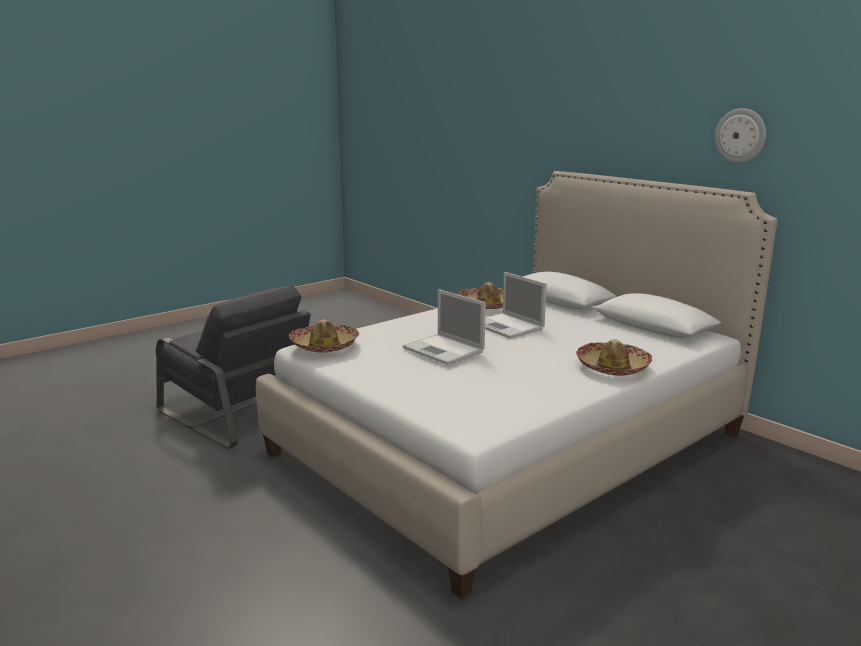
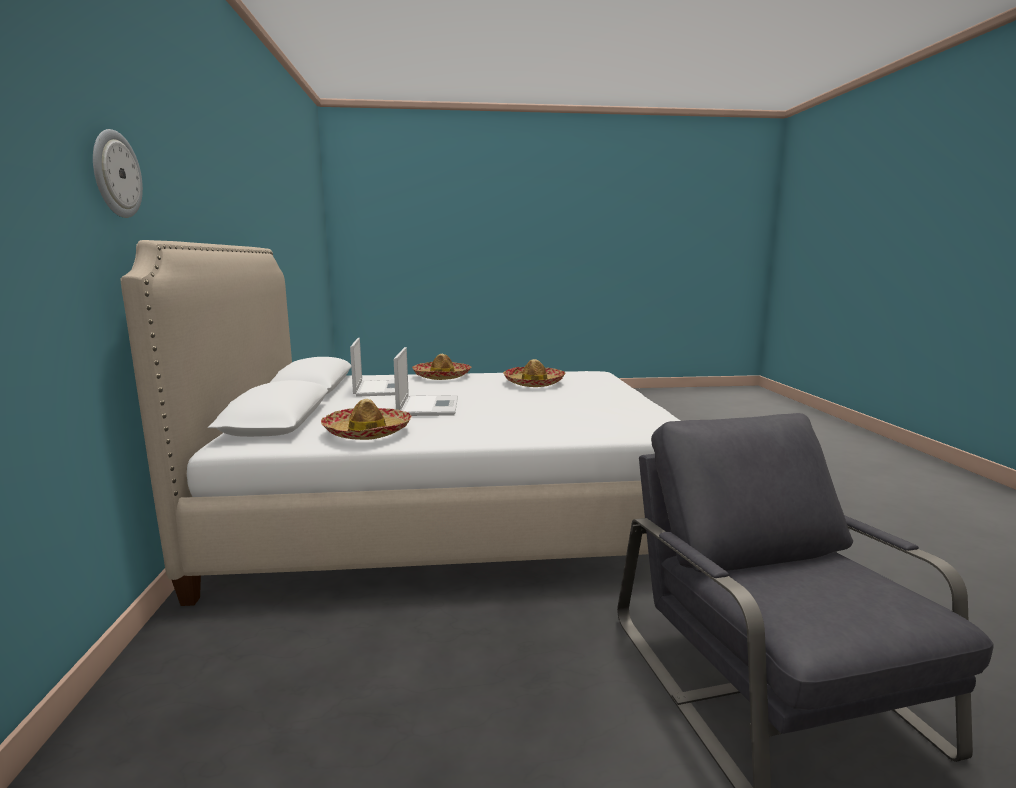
camera: 145 degrees left, 5 degrees down
hat [289,320,360,352] -> hat moved to [503,359,565,387]
laptop [403,289,486,365] -> laptop moved to [350,338,395,397]
wall clock [715,108,766,163] -> wall clock moved to [93,129,143,218]

